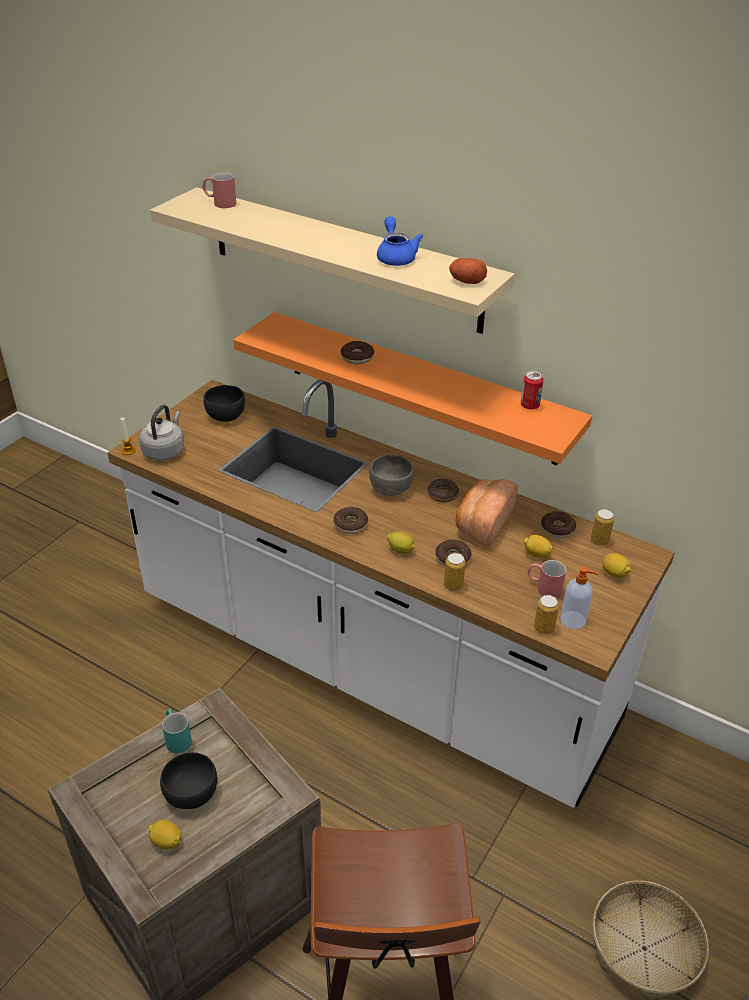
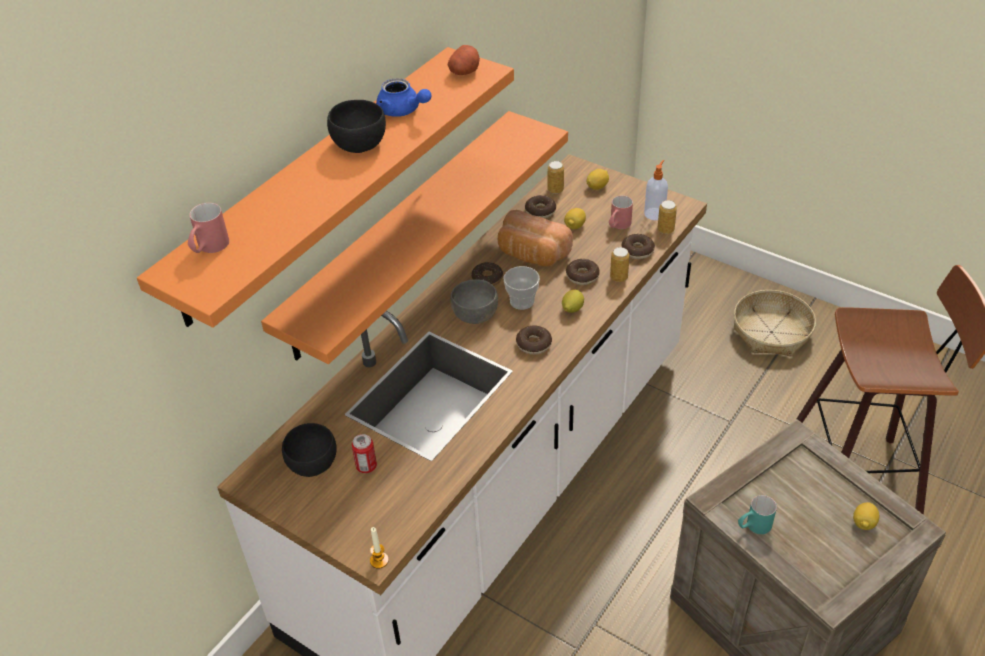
camera: 85 degrees left, 5 degrees up
grey kettle [139,405,184,461] -> none
beige shelf [150,187,515,334] -> orange shelf [137,47,514,328]
black bowl [160,752,217,809] -> black bowl moved to [327,100,386,153]
donut [341,341,374,365] -> donut moved to [622,234,655,259]
blue teapot [377,216,423,266] -> blue teapot turned 135 degrees counterclockwise [376,78,432,117]
can [521,371,544,410] -> can moved to [352,434,377,473]
none -> cup [504,266,540,310]

